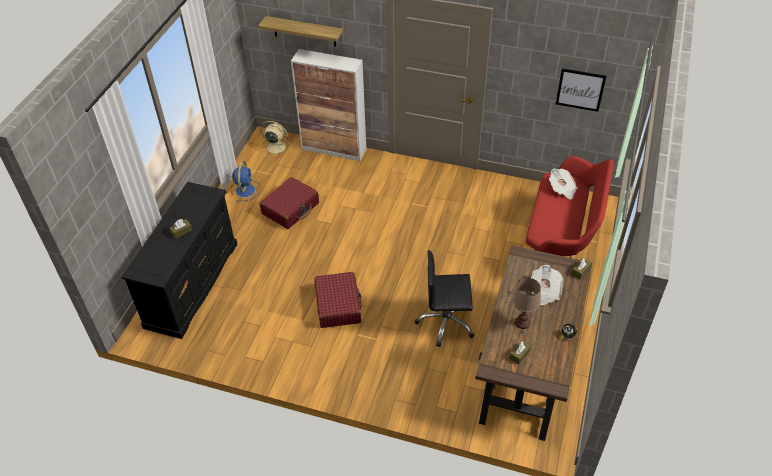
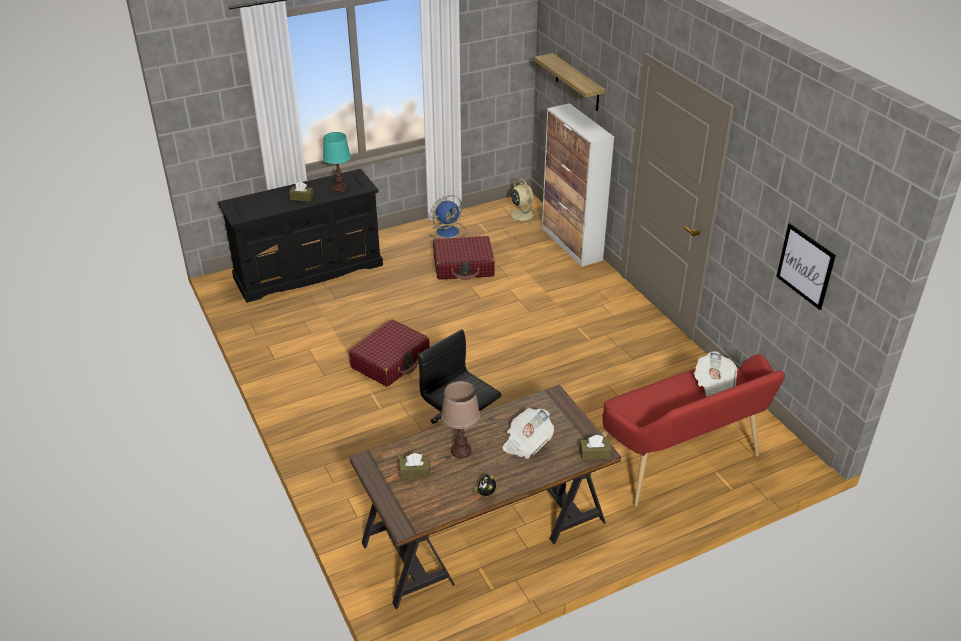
camera: 45 degrees right, 10 degrees down
none -> turquoise table lamp [323,132,351,192]

